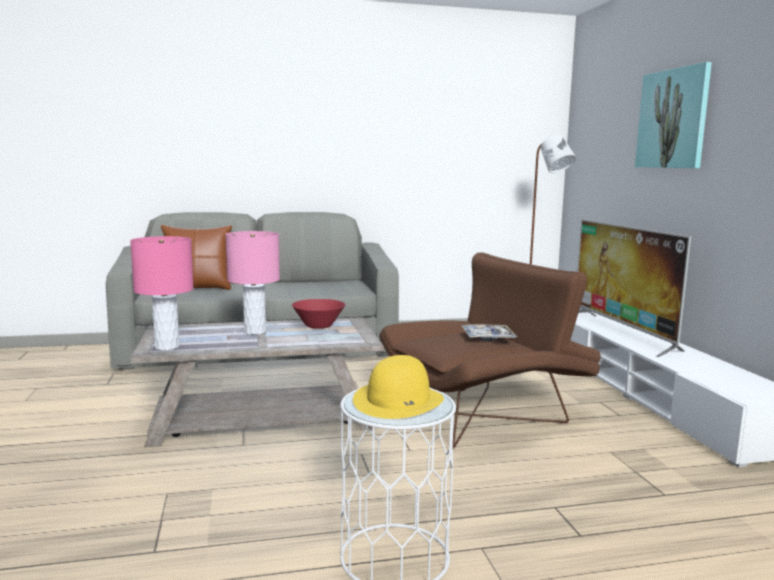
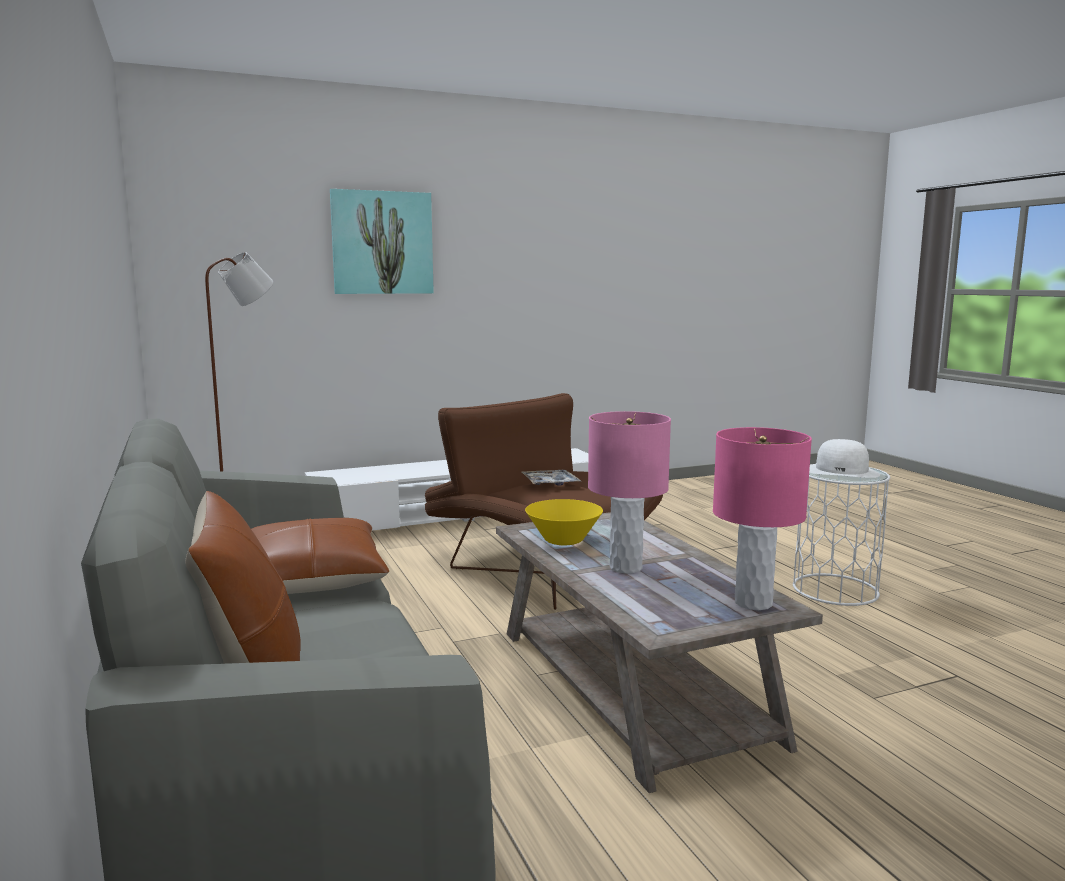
camera: 100 degrees left, 0 degrees up
red bowl [292,299,345,329] -> yellow bowl [525,499,603,545]
yellow hat [353,355,444,419] -> white hat [809,439,880,478]
television [577,219,691,357] -> none
none -> brown pillow [251,518,389,594]

